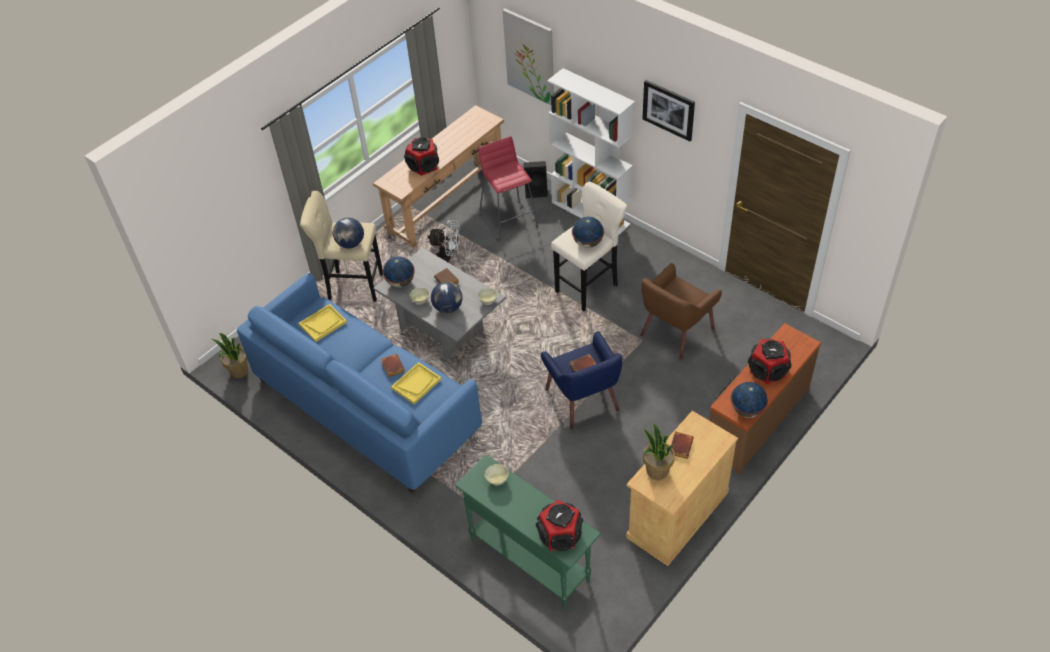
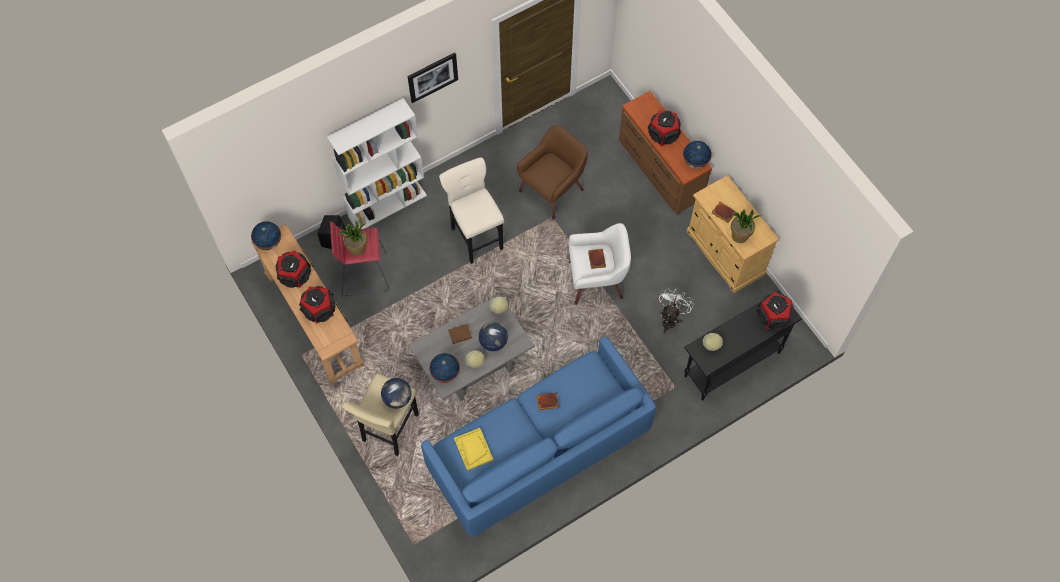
camera: 75 degrees left, 15 degrees up
potted plant [211,333,248,378] -> potted plant moved to [338,221,367,256]
yellow tray [391,362,441,404] -> none
white fan [427,220,460,262] -> white fan moved to [659,288,694,334]
green console table [455,454,601,609] -> black console table [684,291,802,401]
picture [502,9,554,105] -> none
blue armchair [541,331,622,430] -> white armchair [569,223,631,305]
globe [572,217,604,248] -> globe moved to [251,222,281,250]
brown armchair [640,263,722,360] -> brown armchair turned 105 degrees counterclockwise [517,125,588,220]
none -> speaker [276,251,311,288]

